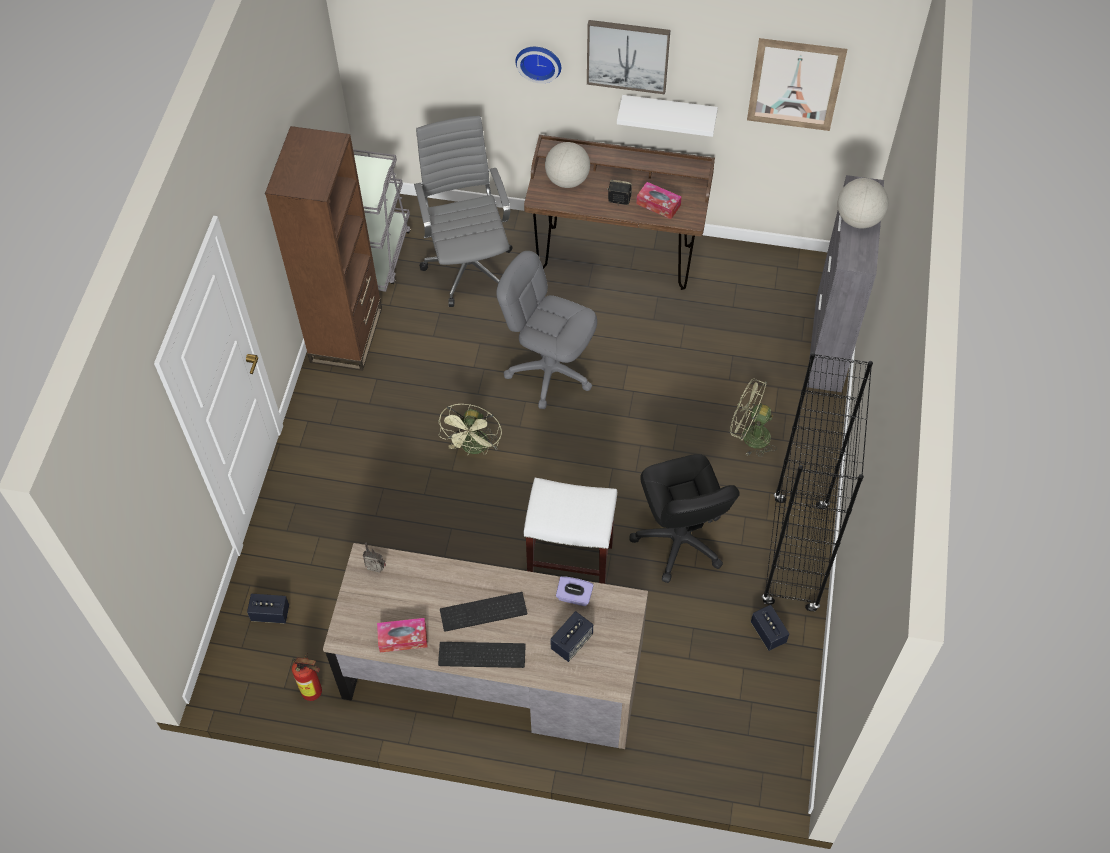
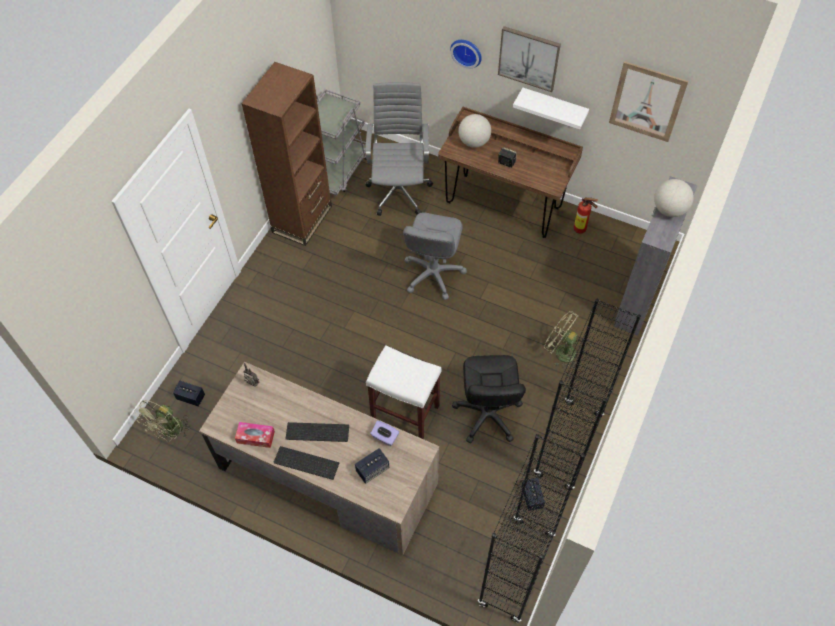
camera: 15 degrees right, 0 degrees up
fire extinguisher [292,653,322,701] -> fire extinguisher moved to [574,197,598,234]
green fan [438,404,502,455] -> green fan moved to [134,400,191,442]
grey office chair [496,251,597,409] -> grey office chair turned 120 degrees counterclockwise [403,212,467,300]
tissue box [636,182,682,219] -> none
none -> black bookcase [478,434,585,624]

